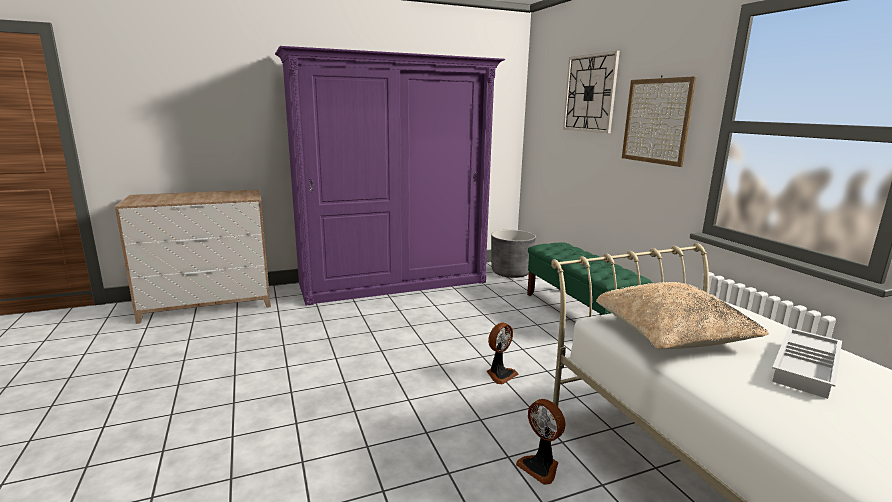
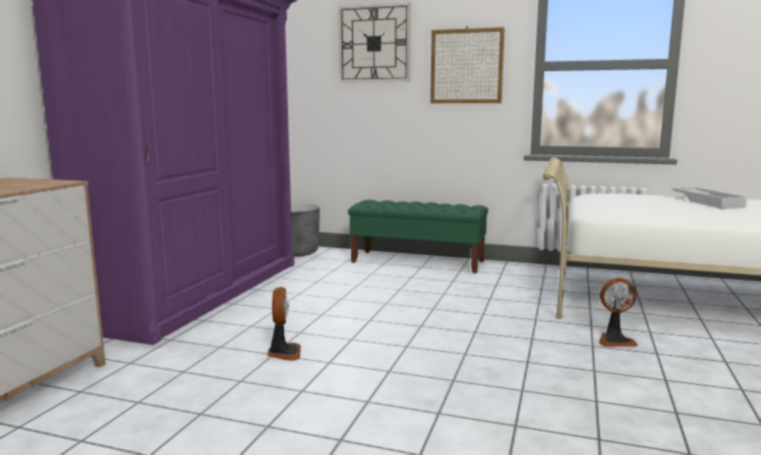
camera: 50 degrees left, 5 degrees down
fan [487,323,518,384] -> fan moved to [267,287,301,361]
beige pillow [596,282,769,350] -> none

